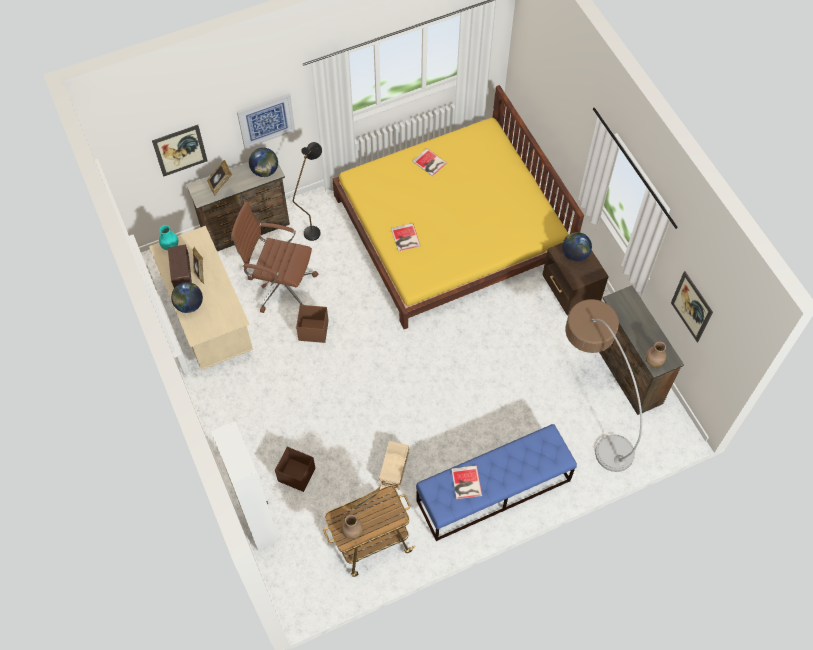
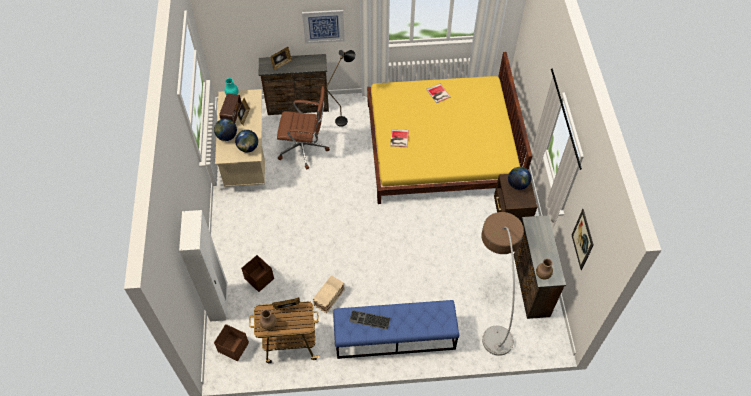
camera: 20 degrees right, 5 degrees down
picture [152,125,208,177] -> none
brown office chair [231,201,319,313] -> brown office chair turned 150 degrees clockwise [277,86,330,169]
globe [249,148,278,177] -> globe moved to [235,130,258,153]
brown storage box [296,305,329,343] -> brown storage box moved to [214,324,249,361]
book [451,465,482,499] -> keyboard [349,310,390,330]

